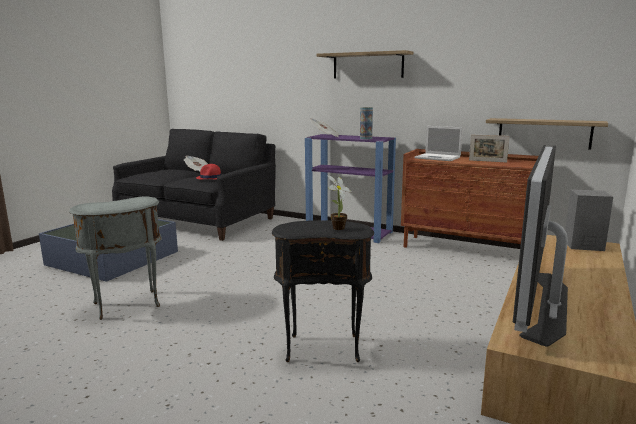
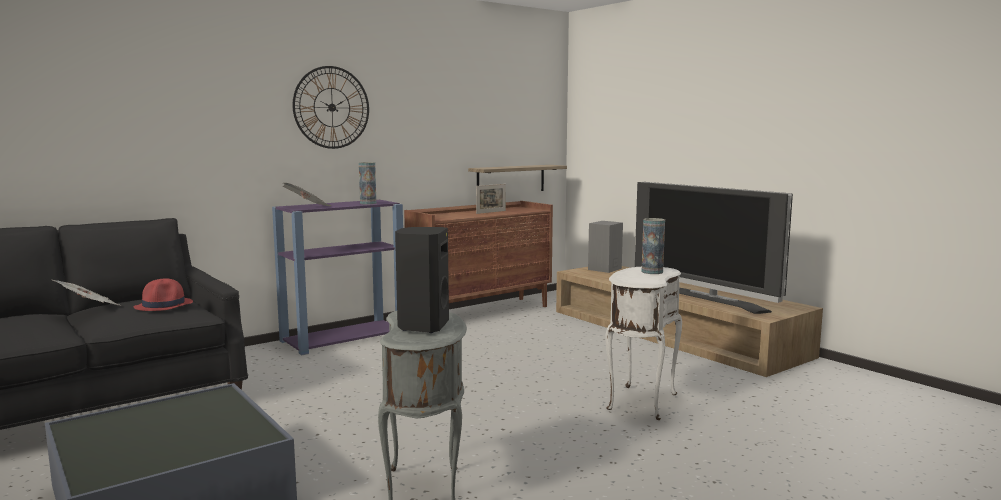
camera: 65 degrees left, 5 degrees down
black side table [272,220,374,362] -> white side table [605,267,682,420]
shelf [316,50,413,78] -> wall clock [293,66,369,149]
potted plant [327,175,352,230] -> vase [642,218,665,274]
laptop [415,126,463,161] -> none
none -> black speaker [395,227,449,333]

